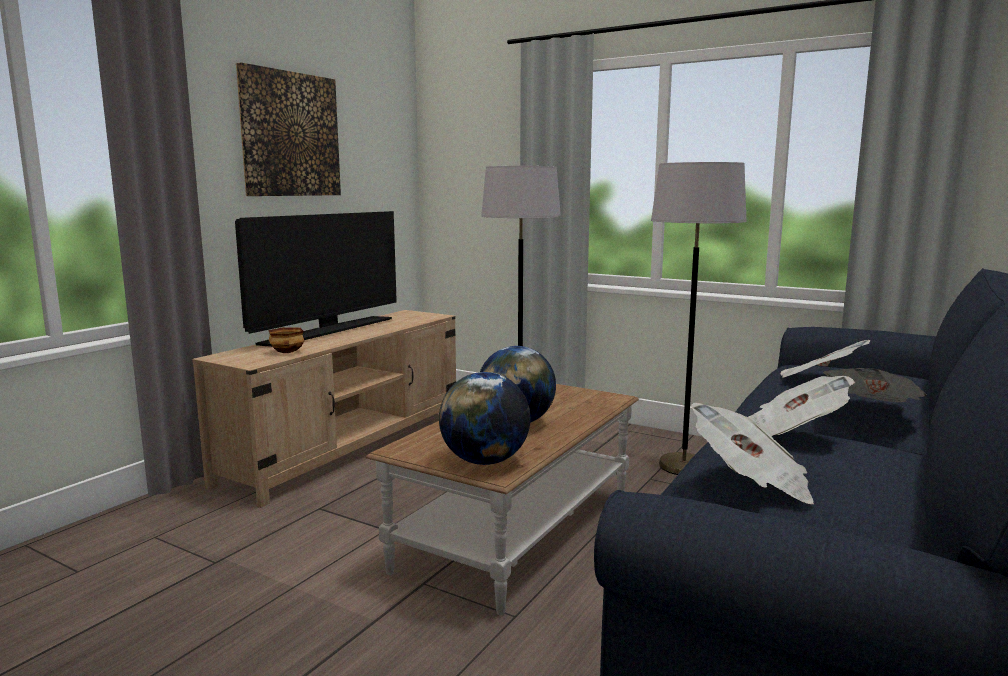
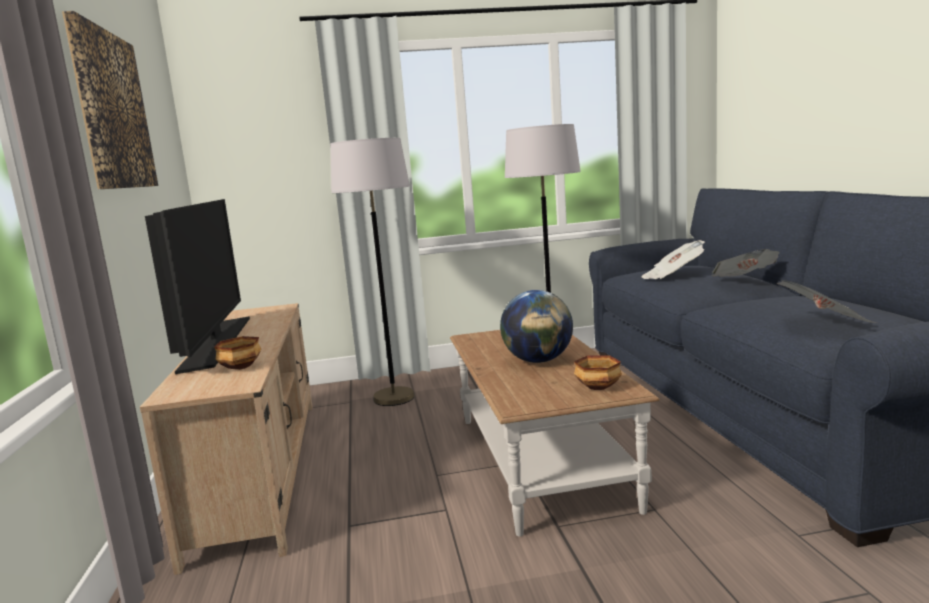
camera: 40 degrees left, 0 degrees up
globe [439,372,531,465] -> bowl [574,355,622,390]
newspaper [748,376,855,436] -> none

